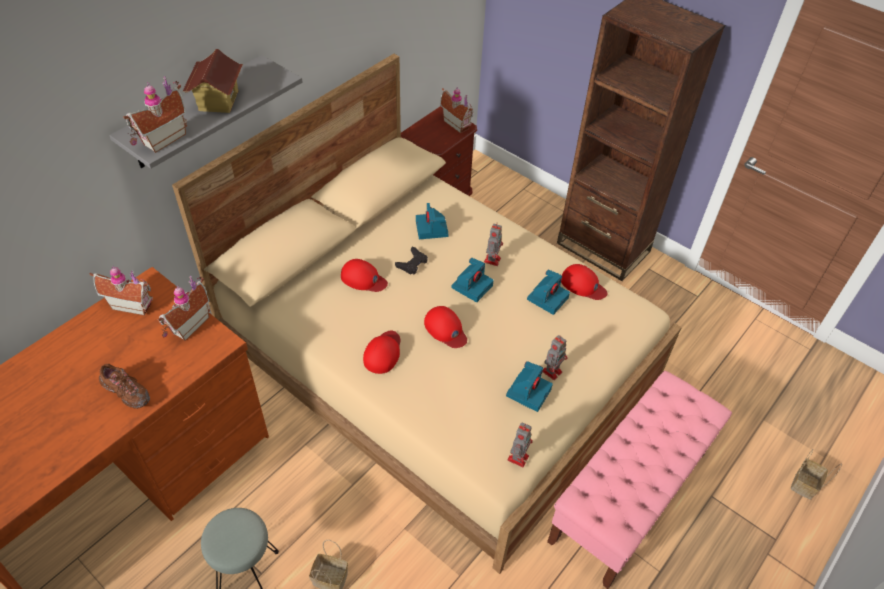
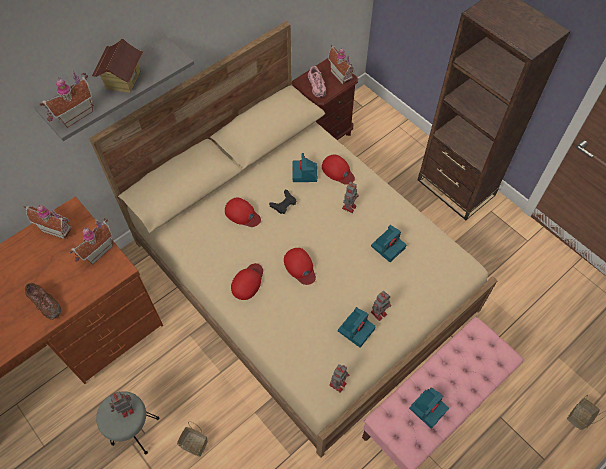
camera: 10 degrees right, 10 degrees up
camera [451,258,494,302] -> camera moved to [409,387,449,429]
red cap [561,264,607,300] -> red cap moved to [322,155,355,185]
none -> toy robot [109,391,134,418]
none -> pink shoe [308,66,326,97]

